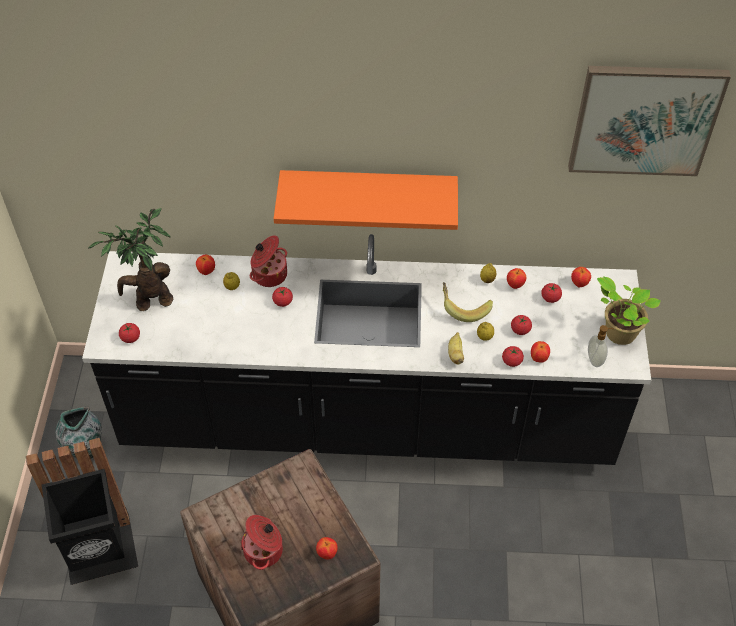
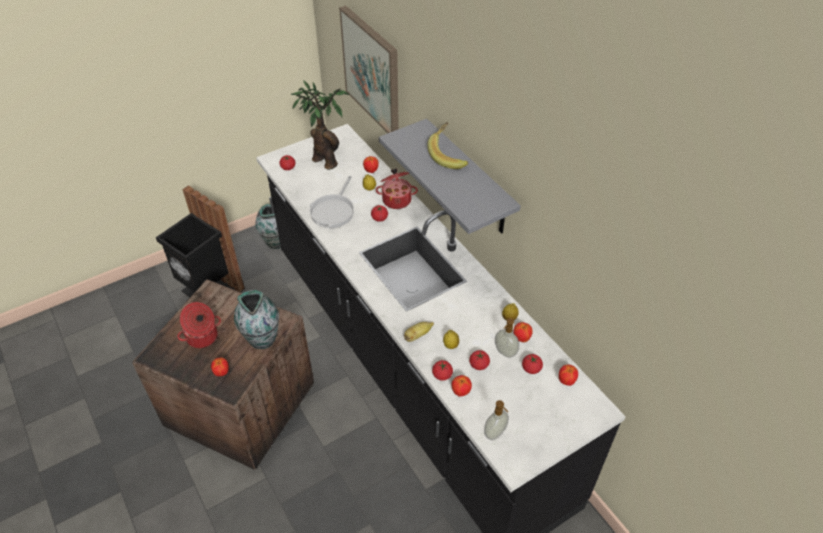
camera: 55 degrees right, 5 degrees down
orange shelf [274,170,458,230] -> grey shelf [379,119,521,234]
banana [443,282,493,322] -> banana moved to [427,122,468,169]
picture [568,66,731,176] -> picture moved to [339,6,399,133]
potted plant [597,276,661,345] -> none
none -> vase [234,290,279,349]
none -> frying pan [310,176,354,228]
none -> soap dispenser [495,318,519,358]

